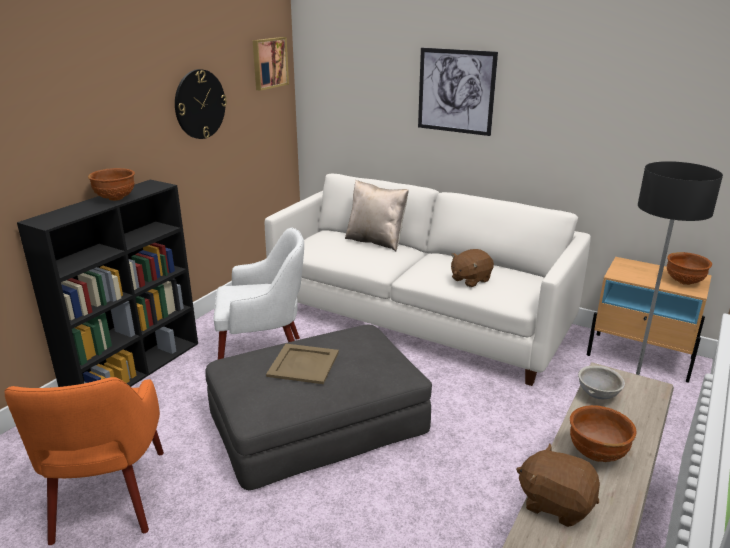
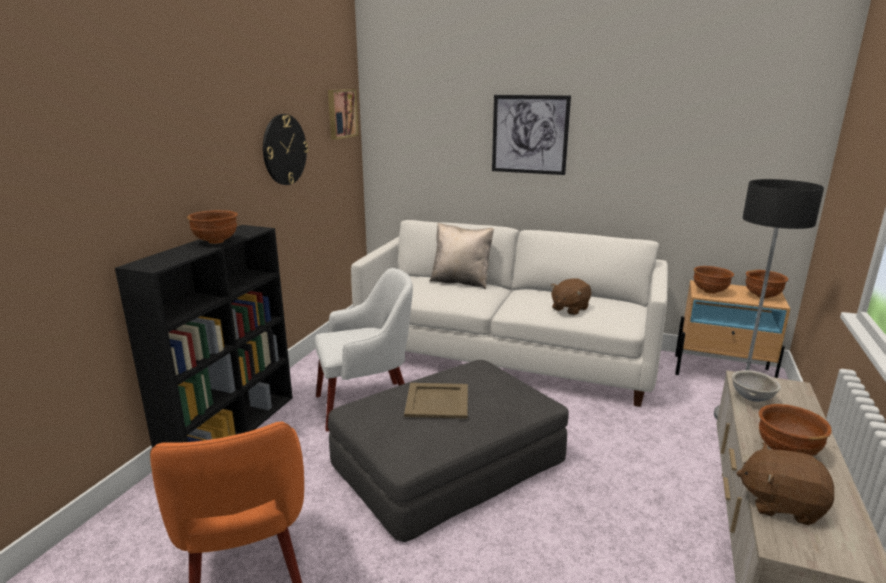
camera: 10 degrees left, 5 degrees down
none -> brown bowl [694,266,734,294]

